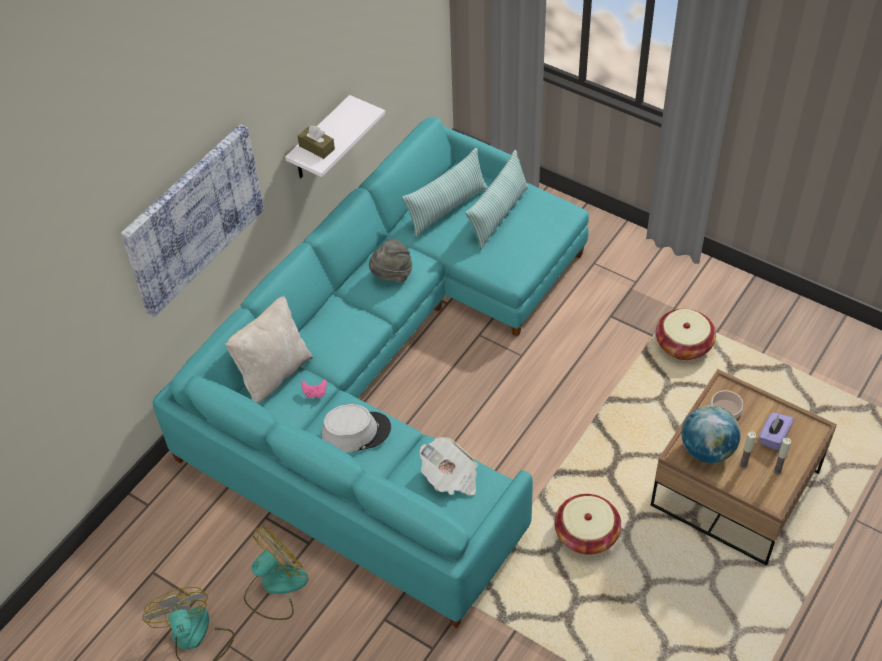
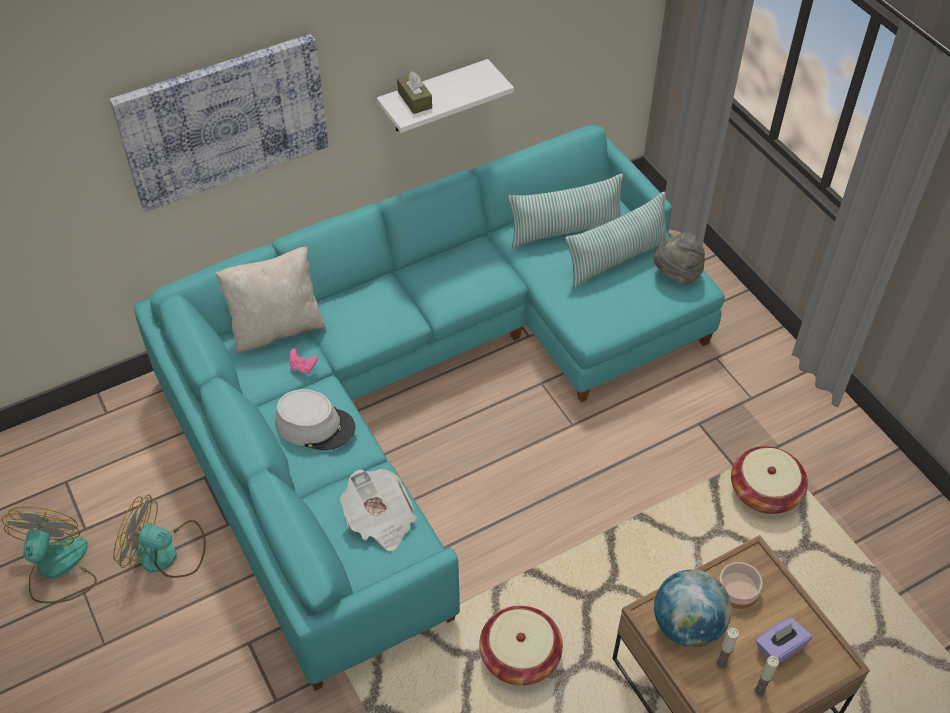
camera: 25 degrees right, 0 degrees up
fan [244,525,309,620] -> fan turned 150 degrees counterclockwise [113,495,206,578]
grey hat [369,239,412,282] -> grey hat moved to [654,232,705,285]

